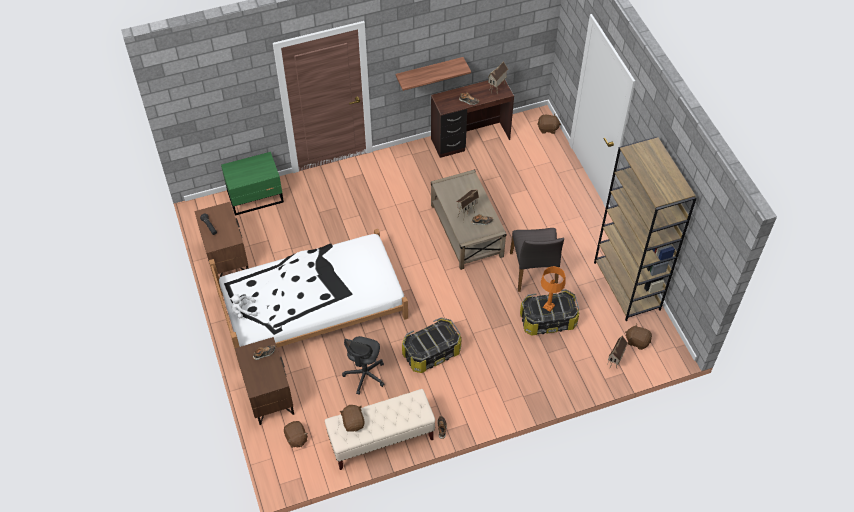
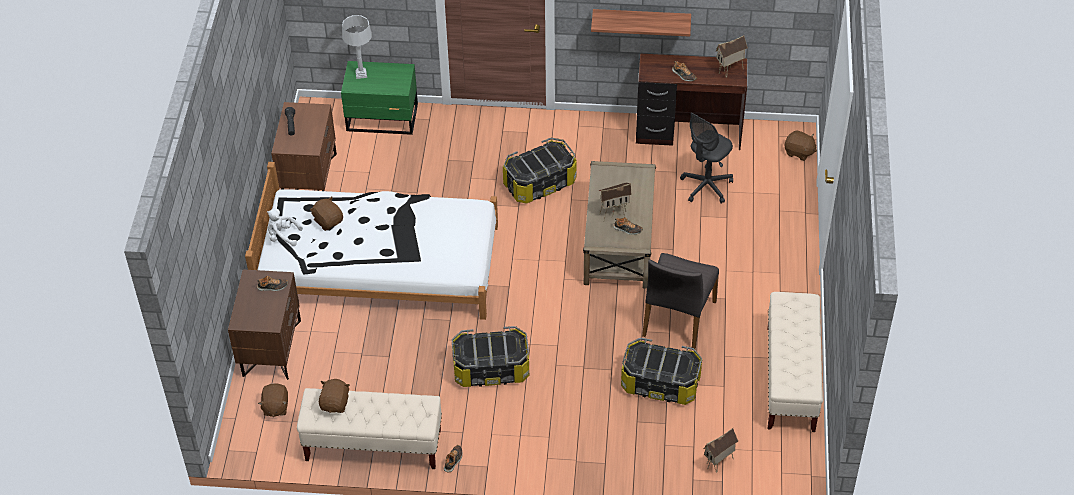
camera: 25 degrees right, 5 degrees down
grey office chair [342,336,385,395] -> grey office chair moved to [680,113,733,204]
orange table lamp [541,266,565,312] -> none
brown bookcase [594,137,697,321] -> beige bench [767,292,823,432]
brown plush toy [625,324,652,350] -> brown plush toy moved to [310,197,343,231]
none -> grey table lamp [342,15,372,79]
none -> storage box [503,138,577,204]

